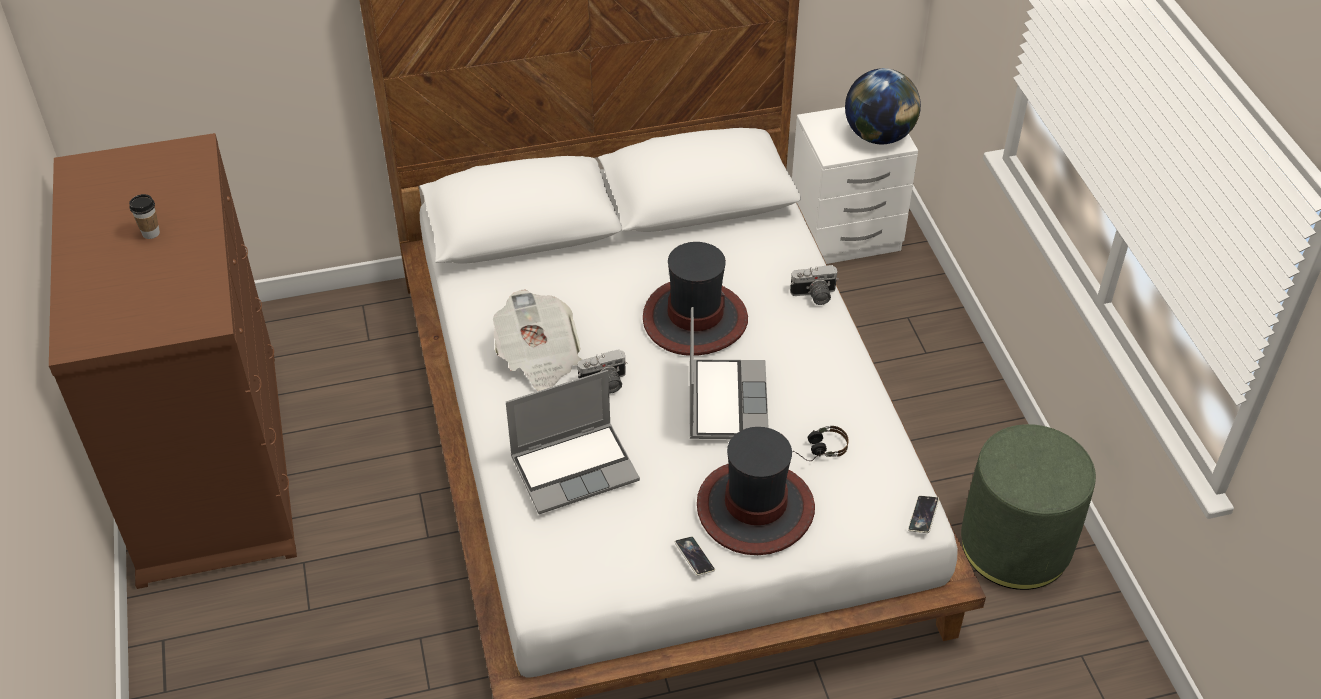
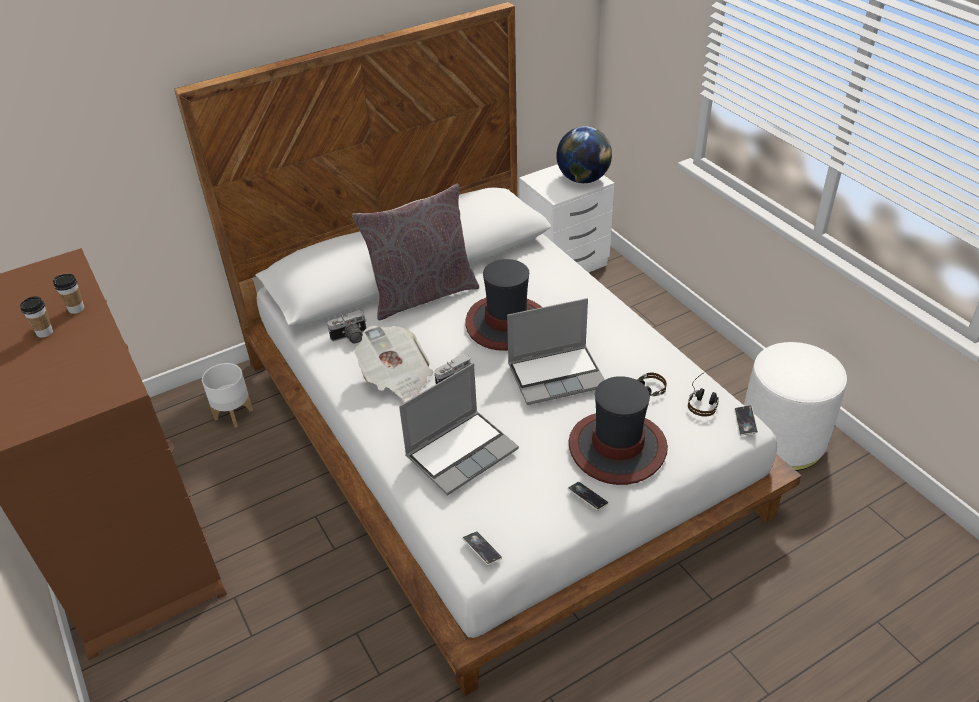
camera: 15 degrees left, 5 degrees down
laptop [689,307,769,439] -> laptop turned 90 degrees clockwise [507,298,605,405]
camera [790,265,839,305] -> camera moved to [327,310,367,344]
green ottoman [961,424,1096,590] -> white ottoman [744,342,847,471]
none -> cup [53,274,84,314]
none -> white planter [202,363,253,428]
none -> grey pillow [352,184,479,320]
none -> phone [462,531,502,565]
none -> headphones [688,372,719,417]

